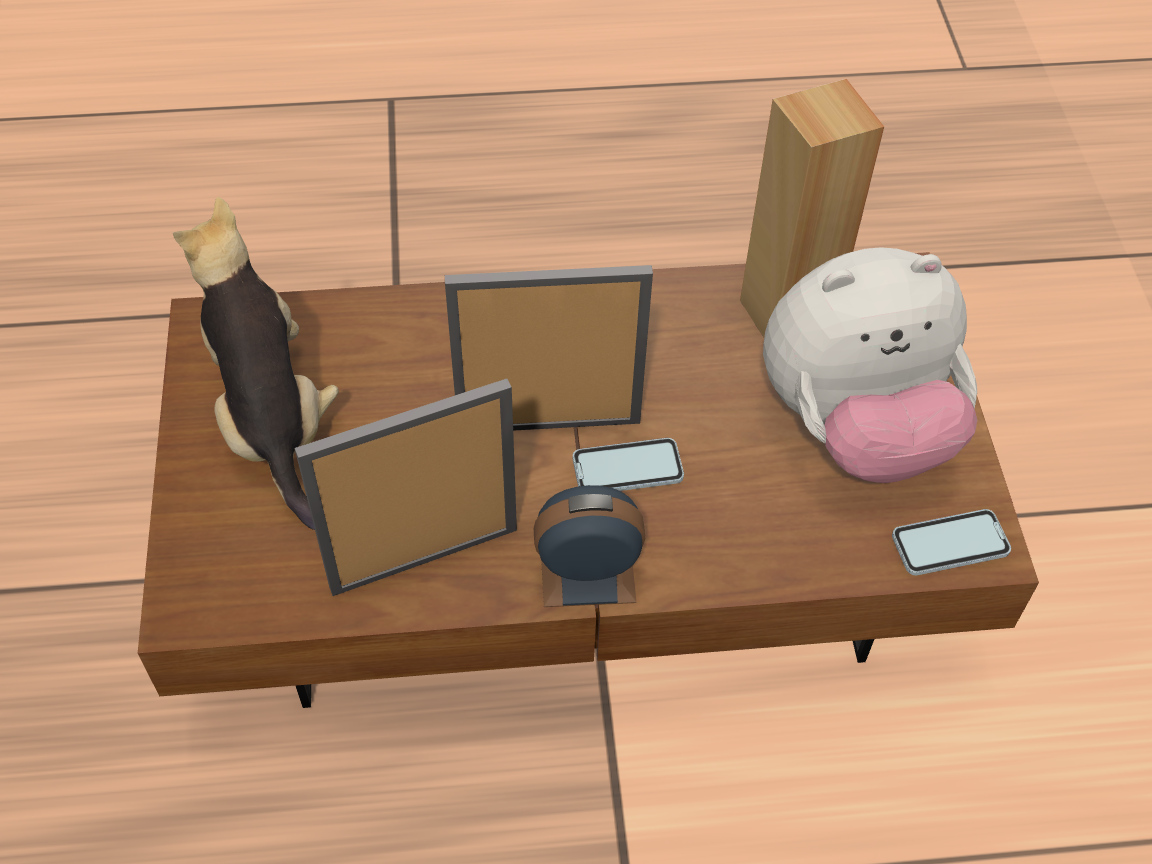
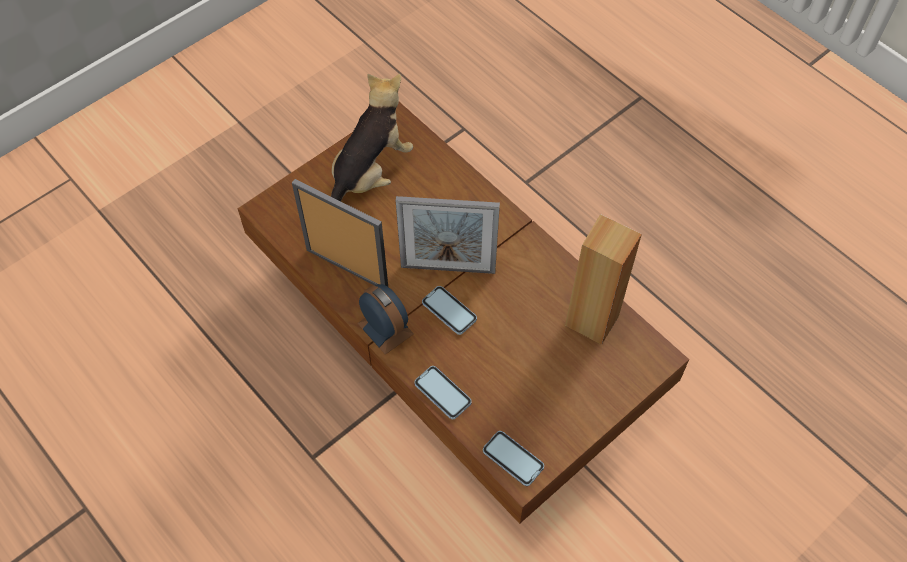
camera: 55 degrees right, 5 degrees up
picture frame [445,265,653,431] -> picture frame turned 135 degrees clockwise [396,196,500,274]
plush toy [763,247,977,483] -> none
none -> phone [414,366,472,419]

